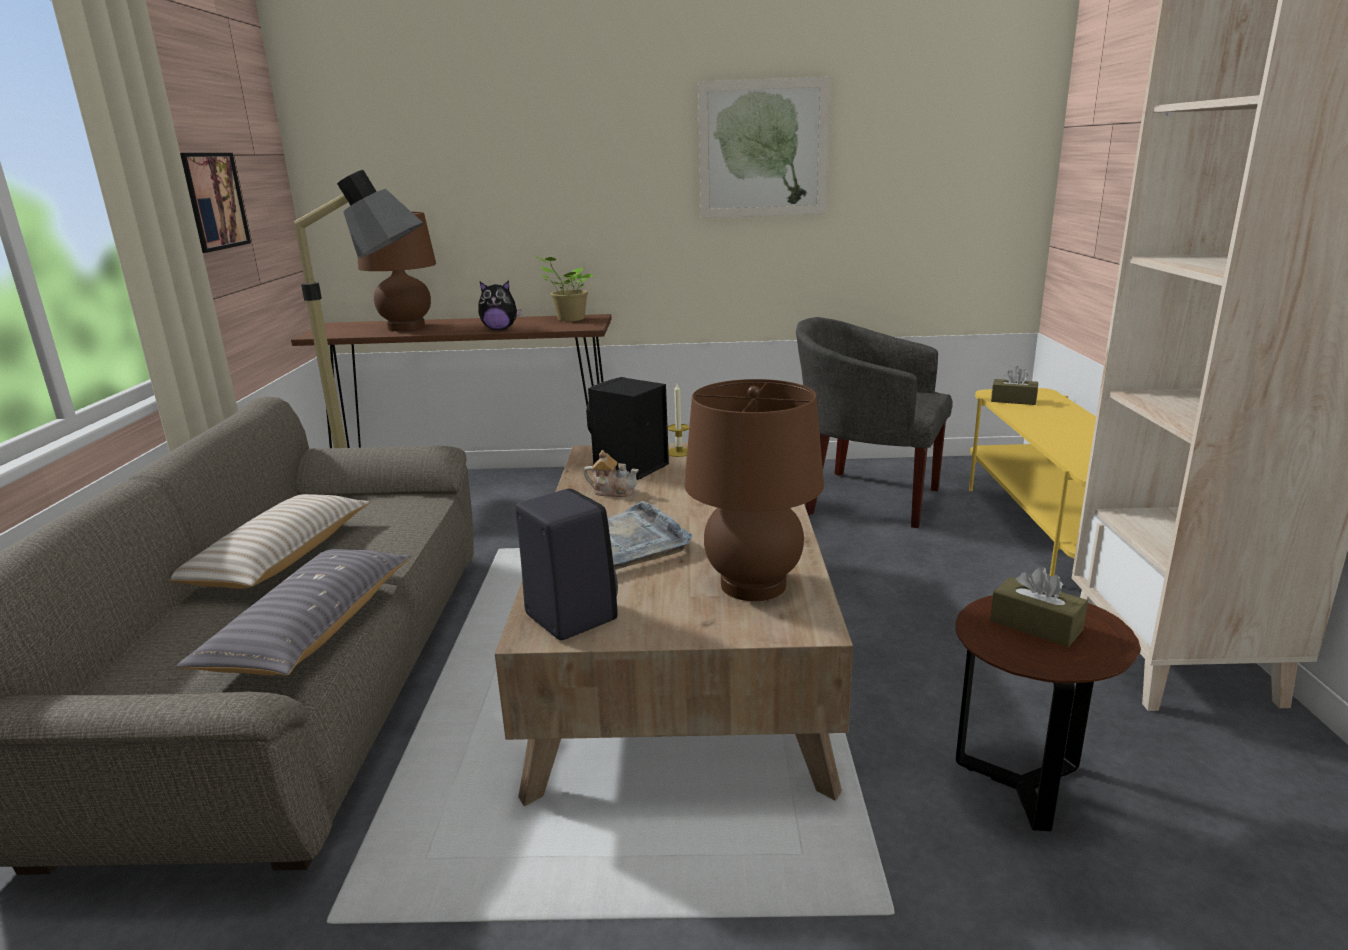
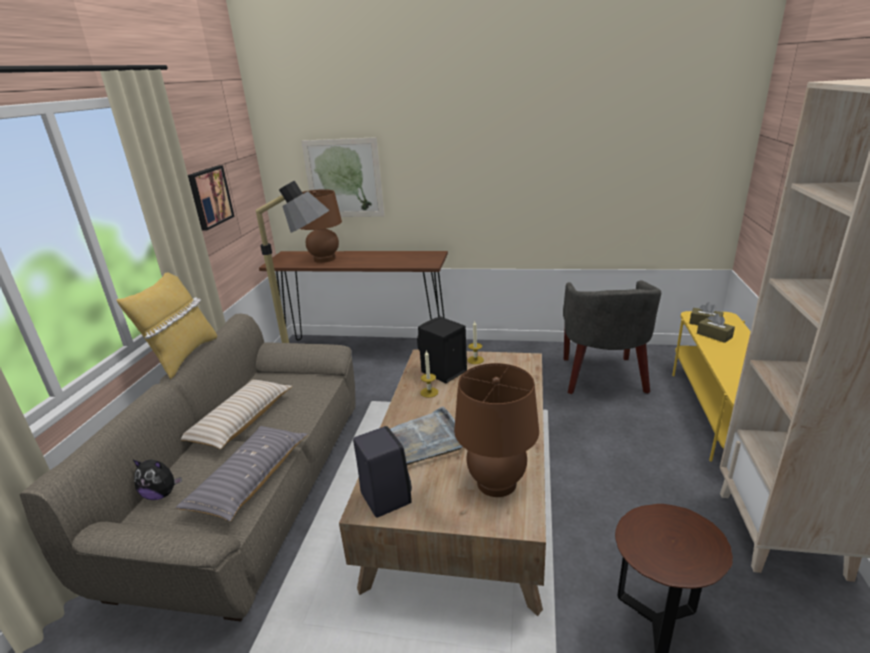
camera: 10 degrees right, 5 degrees up
plush toy [478,280,522,330] -> plush toy moved to [133,460,182,500]
potted plant [534,256,593,322] -> none
teapot [584,450,639,497] -> candle [421,351,438,398]
picture [698,77,830,218] -> picture moved to [301,137,384,217]
grey armchair [796,317,953,528] -> grey armchair turned 120 degrees counterclockwise [563,280,661,394]
brown tissue box [990,567,1088,647] -> brown tissue box moved to [697,314,735,343]
none -> yellow pillow [117,273,217,379]

